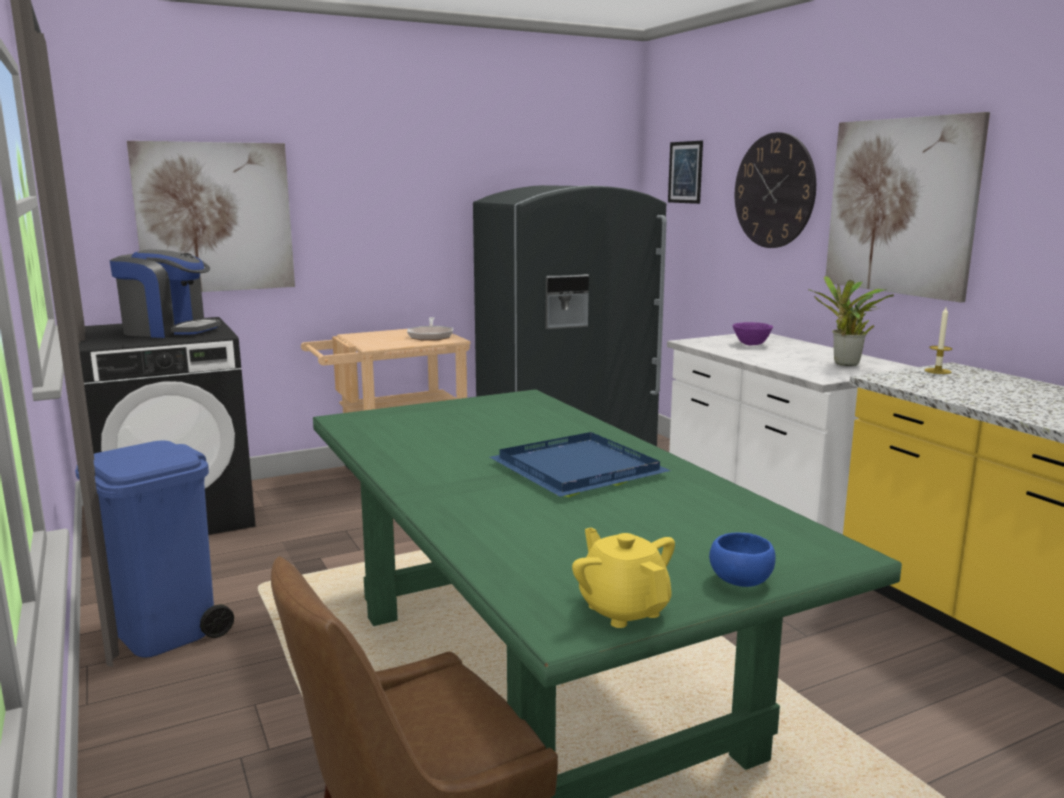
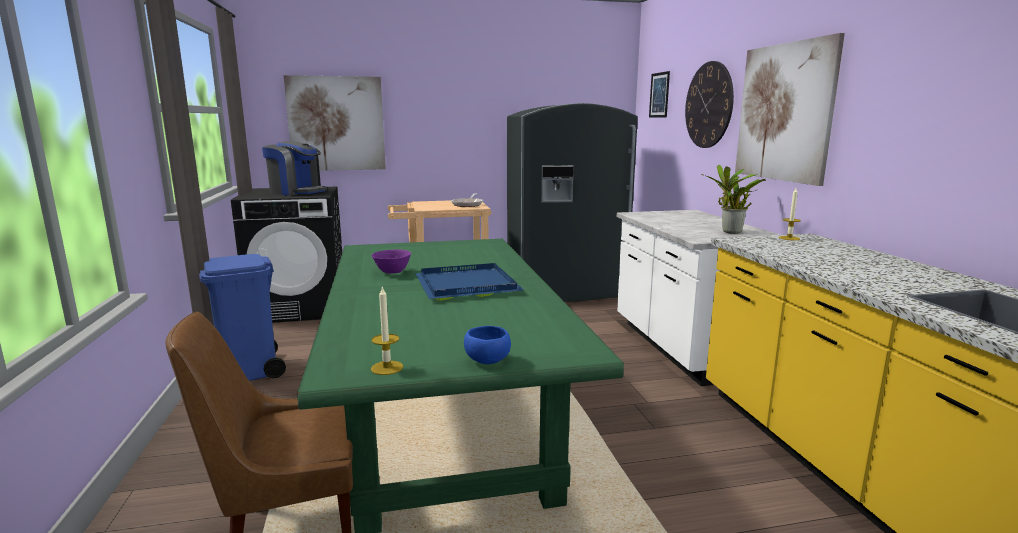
camera: 15 degrees right, 0 degrees up
yellow teapot [572,528,675,628] -> candle [371,286,403,375]
purple bowl [732,322,773,345] -> purple bowl moved to [371,249,411,274]

